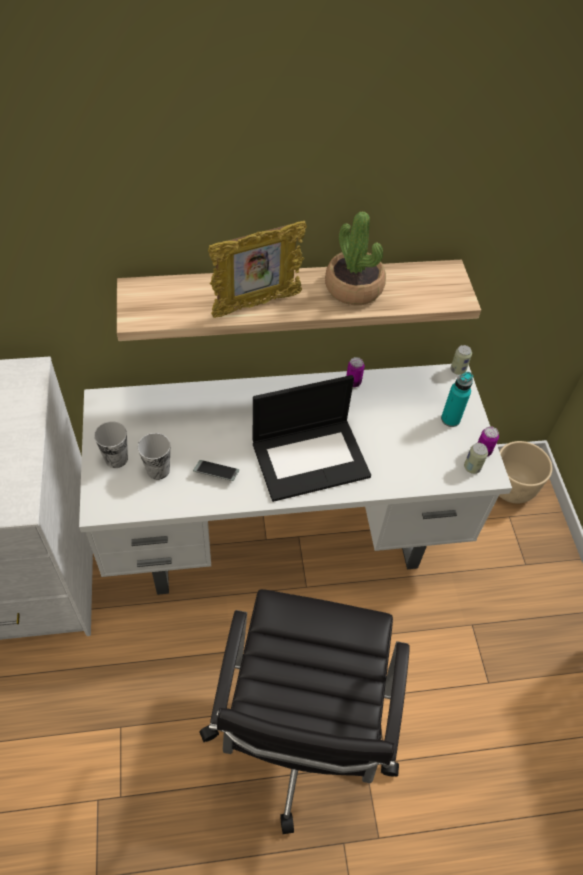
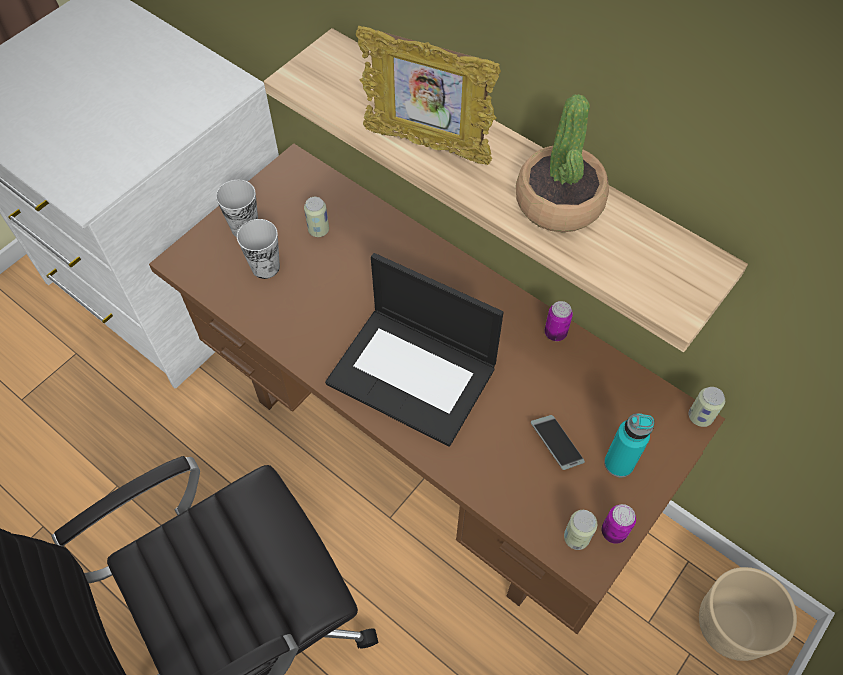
camera: 50 degrees right, 5 degrees up
white desk [79,364,512,595] -> brown desk [149,143,725,634]
phone [193,460,239,481] -> phone moved to [531,415,585,470]
none -> can [304,197,329,237]

